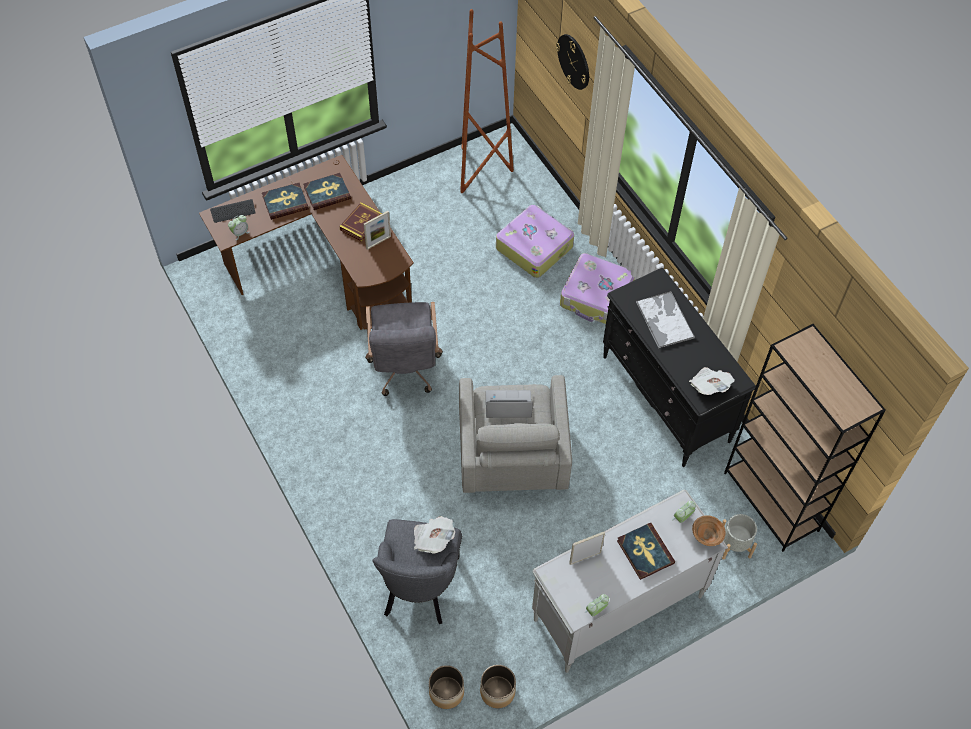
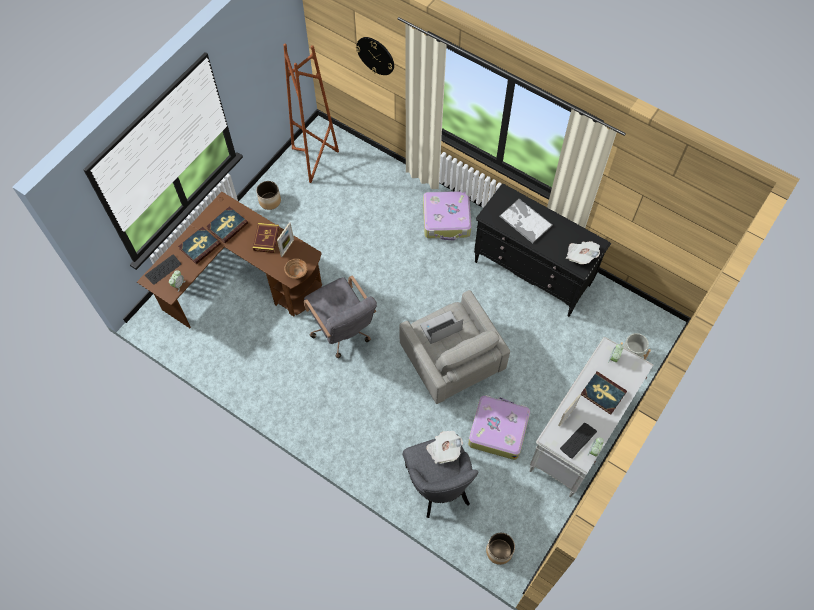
camera: 25 degrees left, 5 degrees up
planter [480,665,516,708] -> planter moved to [256,181,281,210]
suitcase [496,205,574,278] -> suitcase moved to [468,395,530,460]
brown bowl [692,515,726,546] -> brown bowl moved to [284,259,308,279]
beige bookcase [724,324,886,552] -> none
none -> keyboard [560,423,597,459]

